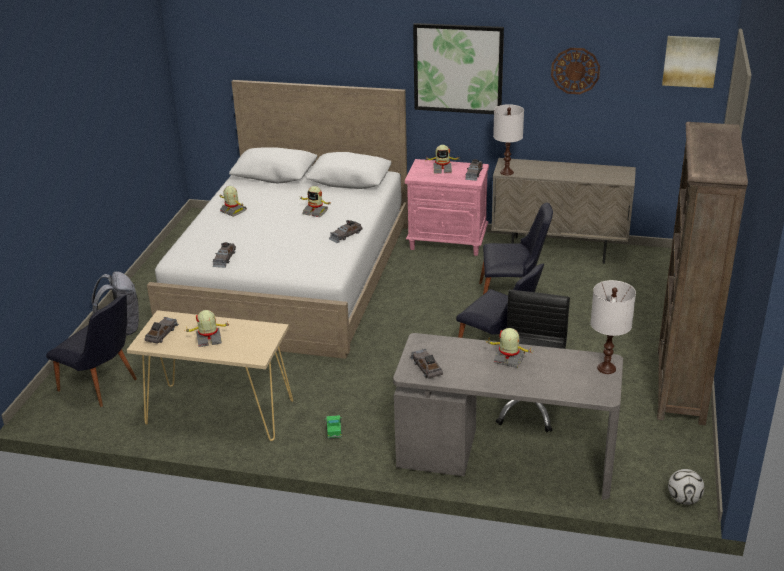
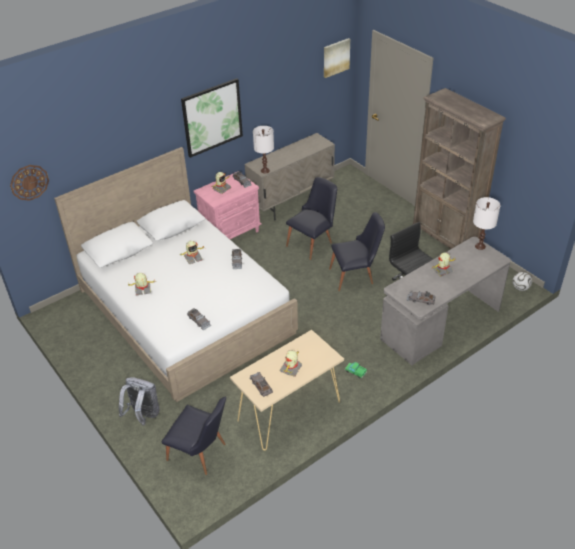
camera: 50 degrees left, 10 degrees up
black chair [46,295,137,407] -> black chair turned 45 degrees clockwise [162,396,226,475]
wall clock [551,48,600,94] -> wall clock moved to [10,165,49,201]

